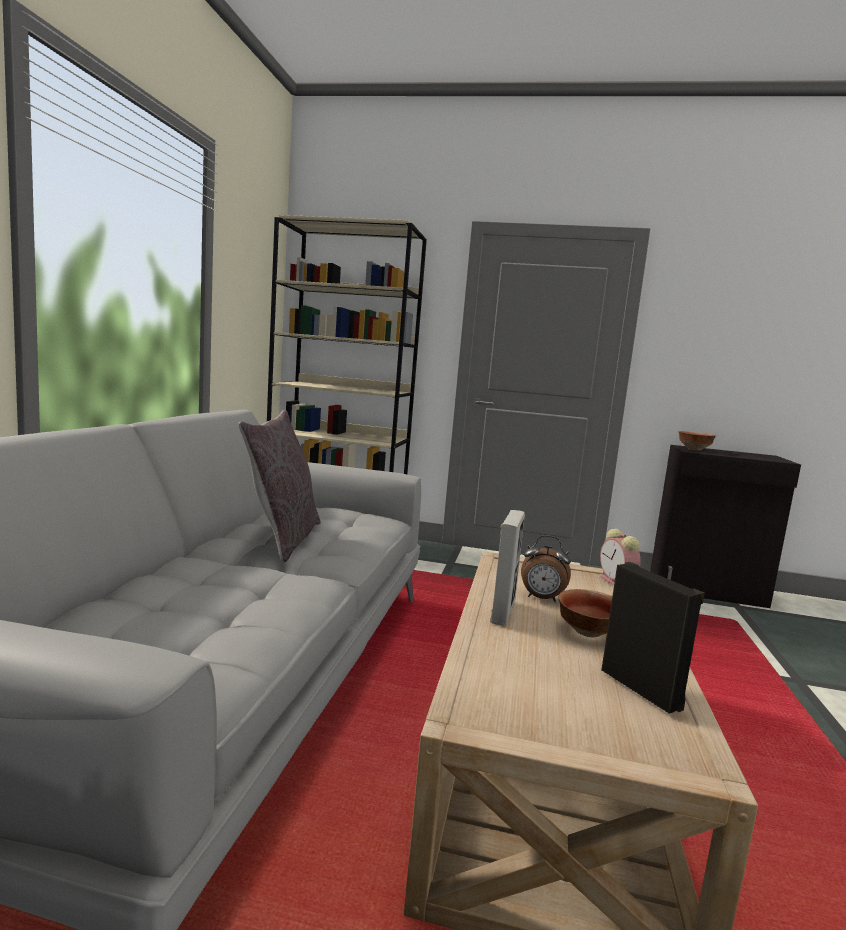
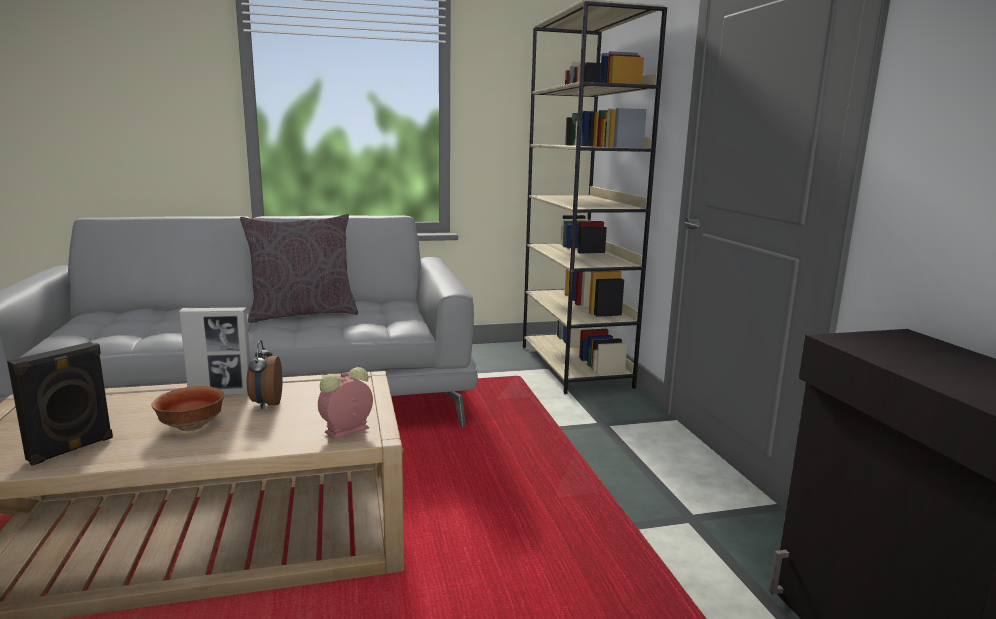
camera: 65 degrees right, 5 degrees up
bowl [678,431,716,451] -> none

